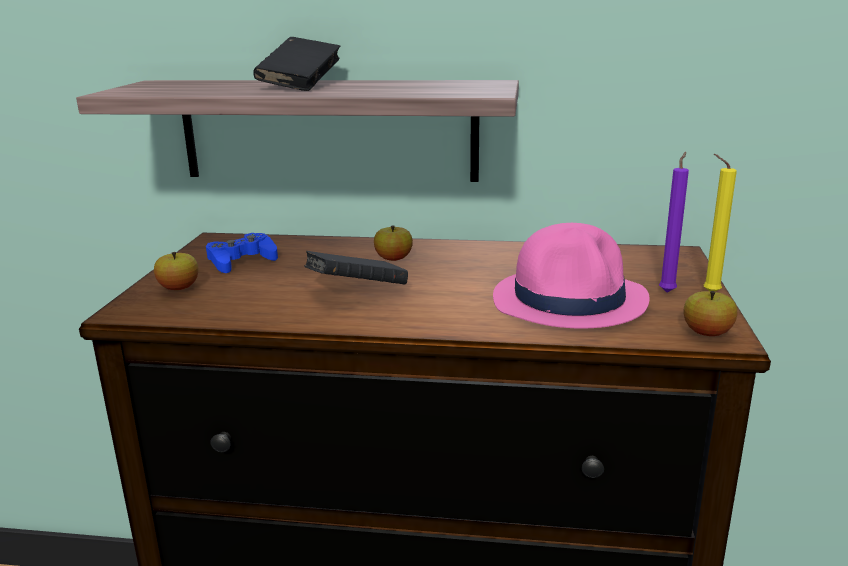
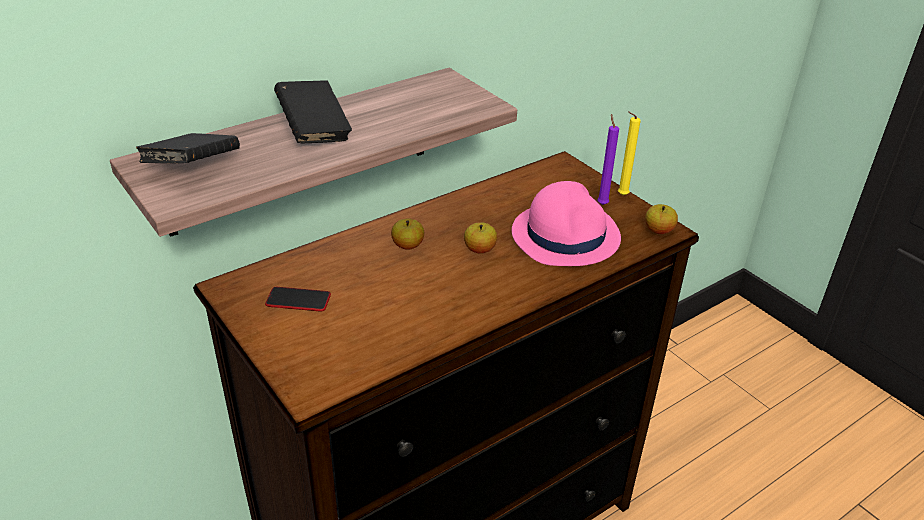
camera: 45 degrees left, 15 degrees up
apple [154,252,199,290] -> apple moved to [464,222,497,254]
blue game controller [206,233,278,273] -> phone [265,287,331,312]
black book [304,251,408,285] -> black book moved to [136,133,240,163]

